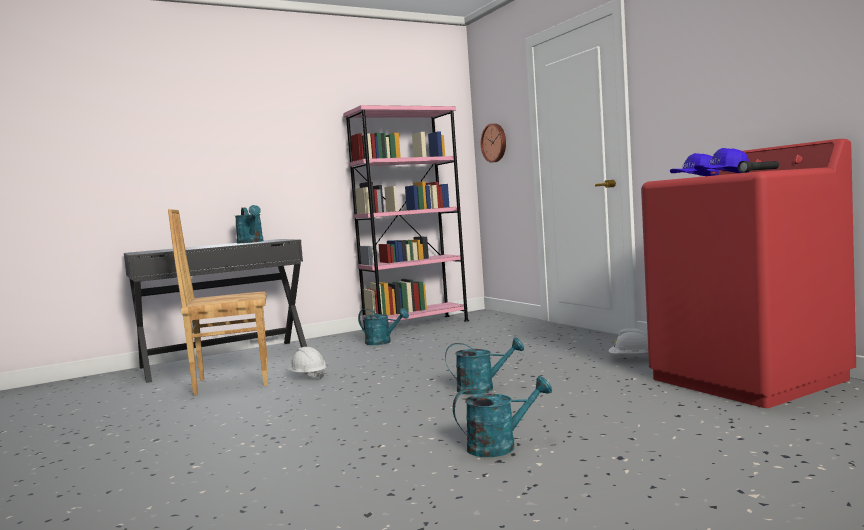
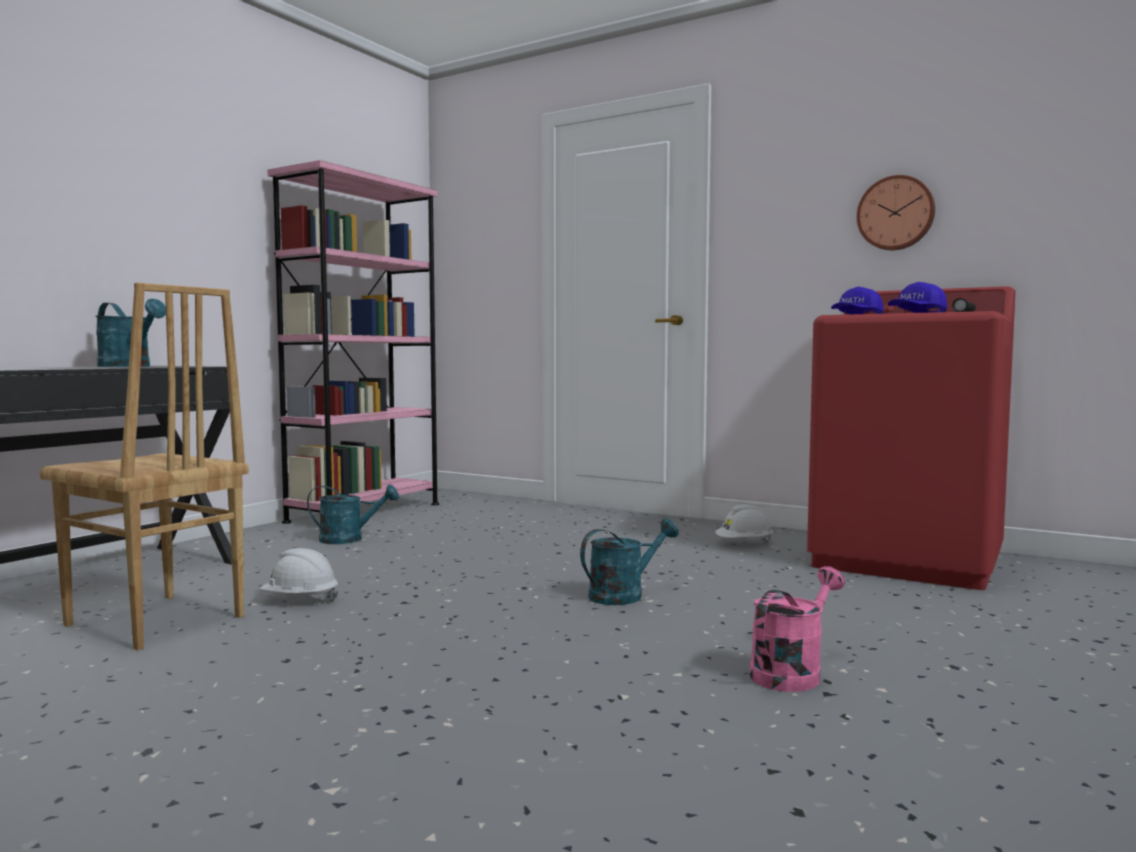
camera: 30 degrees left, 0 degrees up
brown chair [168,209,268,395] -> brown chair turned 105 degrees counterclockwise [40,283,249,650]
turquoise watering can [453,376,552,457] -> pink watering can [749,566,845,692]
wall clock [480,124,506,162] -> wall clock moved to [856,175,935,250]

